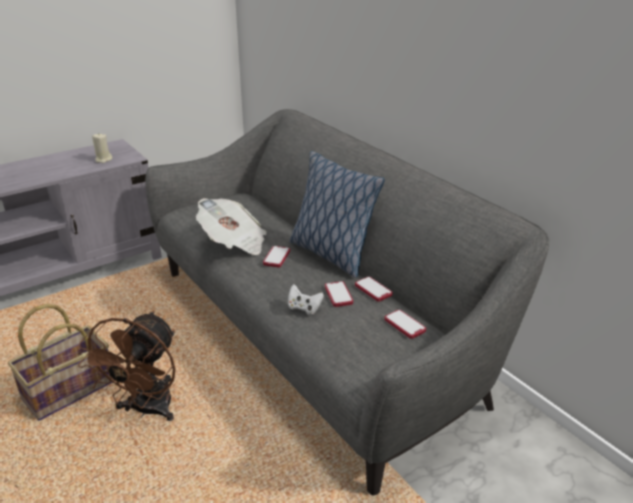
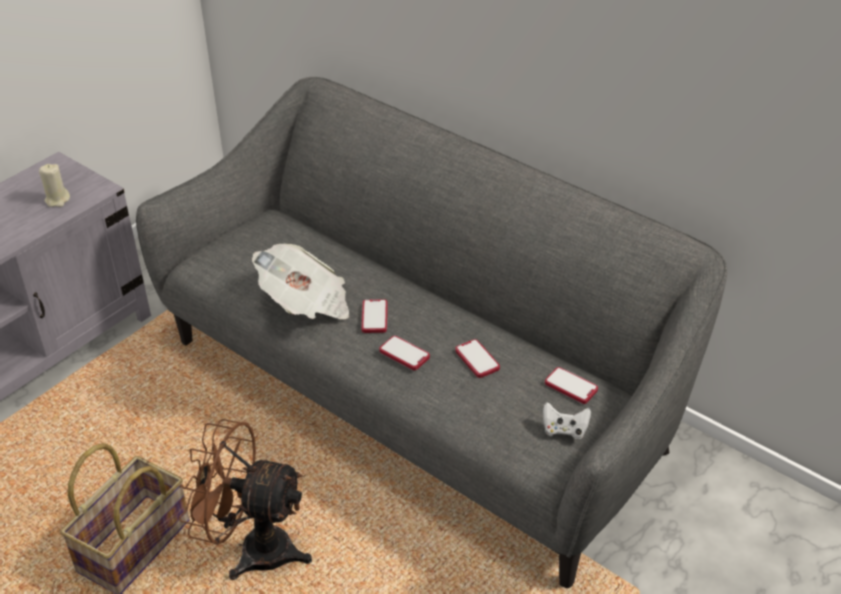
camera: 15 degrees left, 10 degrees up
brown fan [78,311,176,421] -> brown fan turned 105 degrees clockwise [179,419,312,580]
white game controller [288,284,324,315] -> white game controller moved to [543,403,591,439]
pillow [289,151,385,278] -> none
phone [355,277,393,302] -> phone moved to [379,336,430,370]

